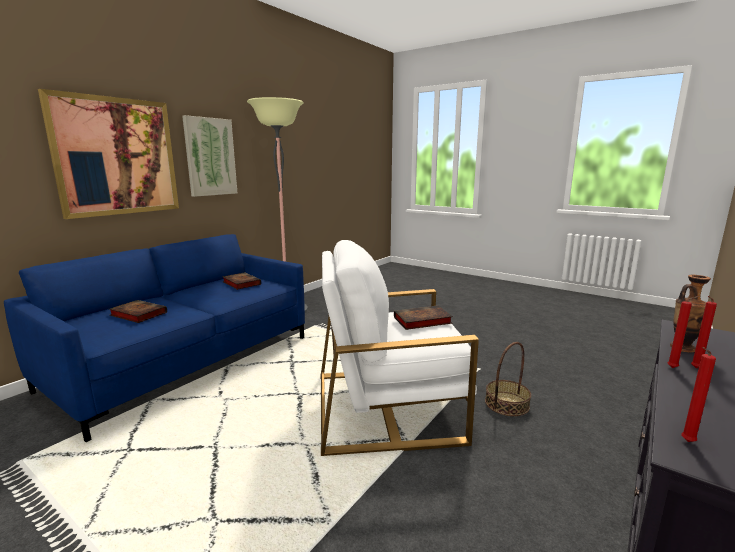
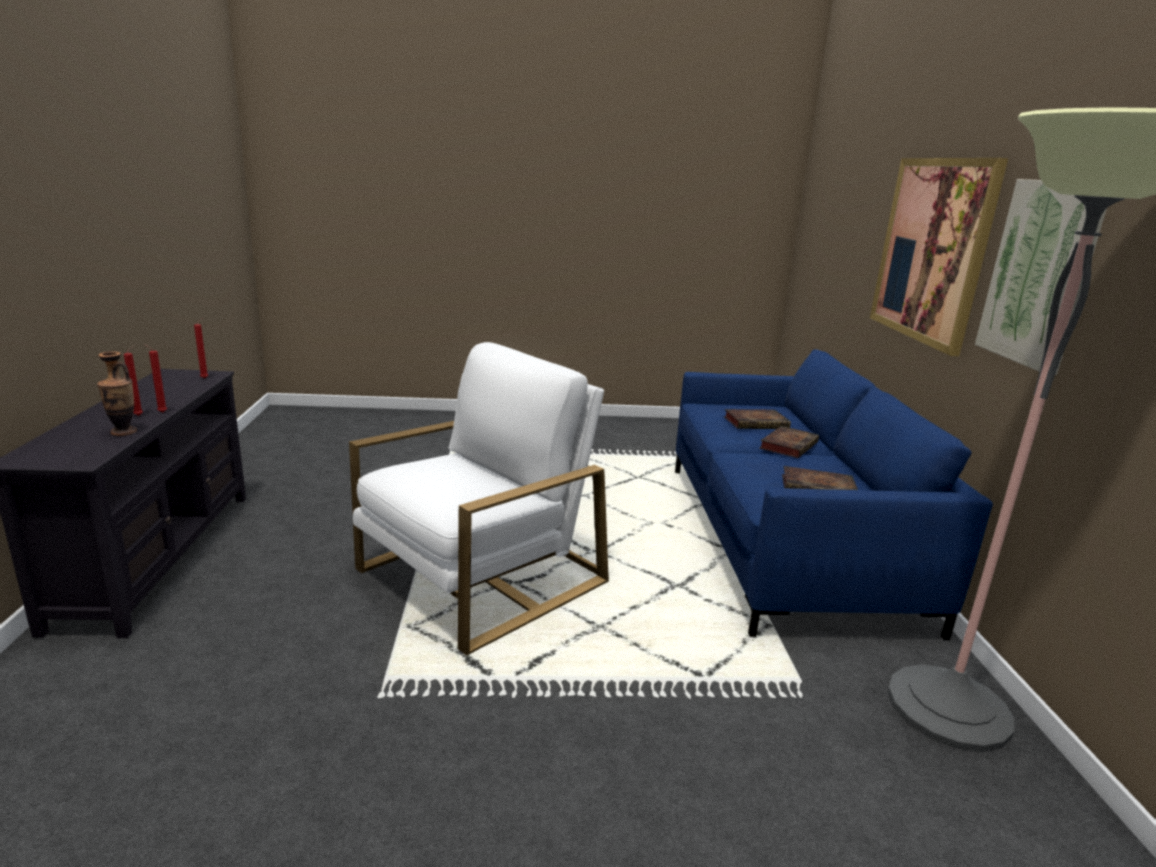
camera: 140 degrees right, 5 degrees up
book [394,305,453,330] -> book moved to [759,426,819,458]
basket [485,342,531,416] -> none

